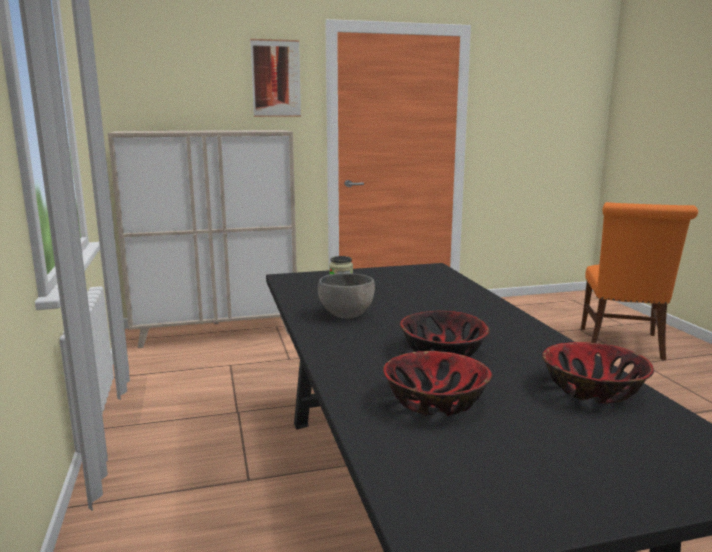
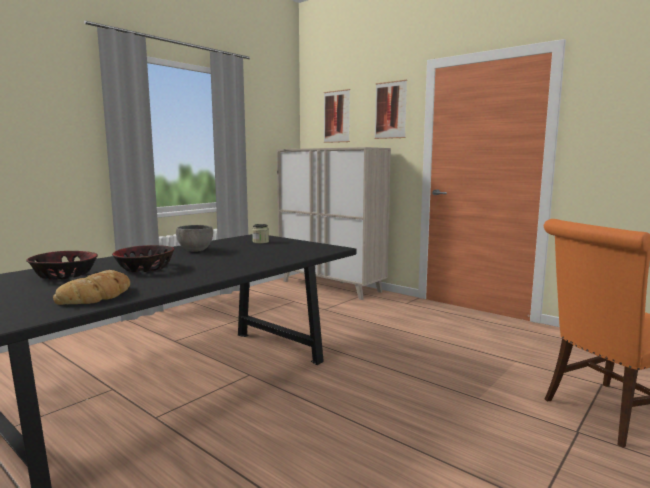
camera: 55 degrees right, 5 degrees down
bowl [542,342,654,404] -> bread [53,270,130,305]
none -> picture [324,89,350,143]

